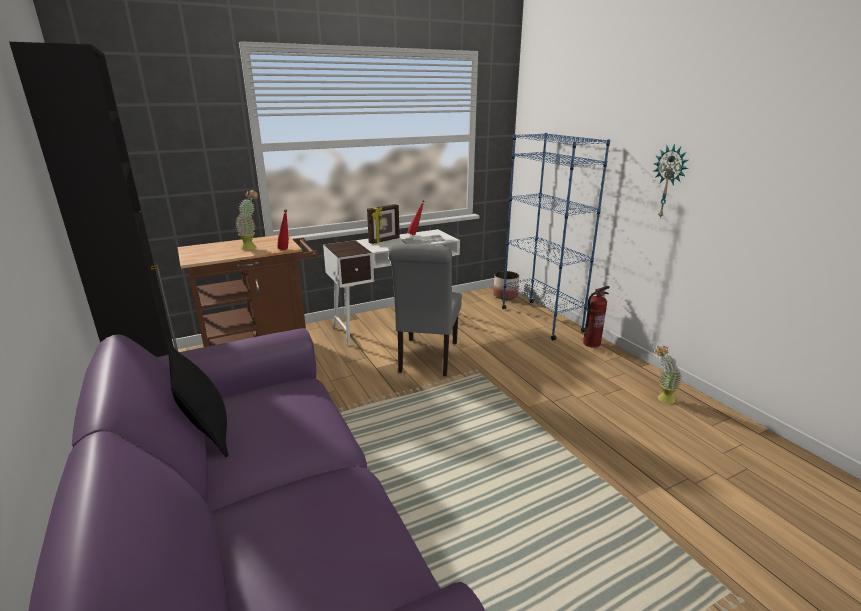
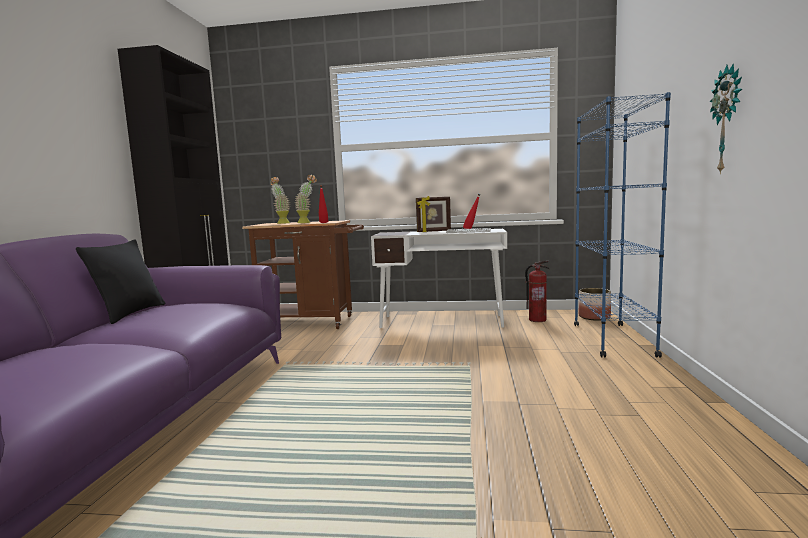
camera: 35 degrees right, 15 degrees down
grey chair [388,244,462,377] -> none
fire extinguisher [583,286,610,348] -> fire extinguisher moved to [525,261,549,322]
potted plant [655,345,682,404] -> potted plant moved to [270,177,290,224]

